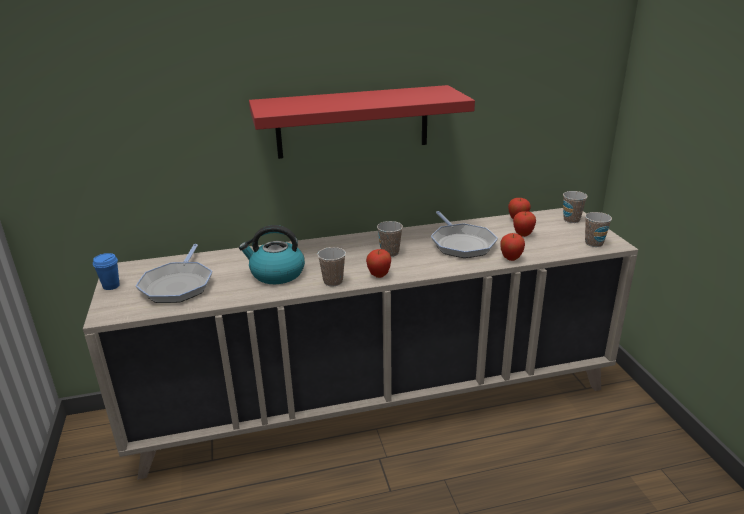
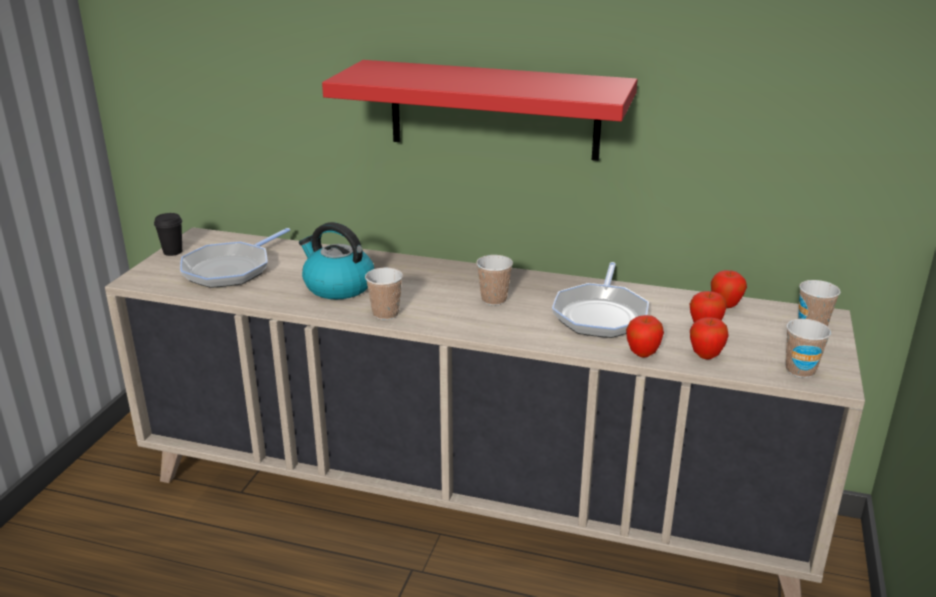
camera: 30 degrees right, 0 degrees up
blue cup [93,253,120,290] -> black cup [154,213,182,256]
apple [366,249,391,278] -> apple moved to [690,317,729,359]

